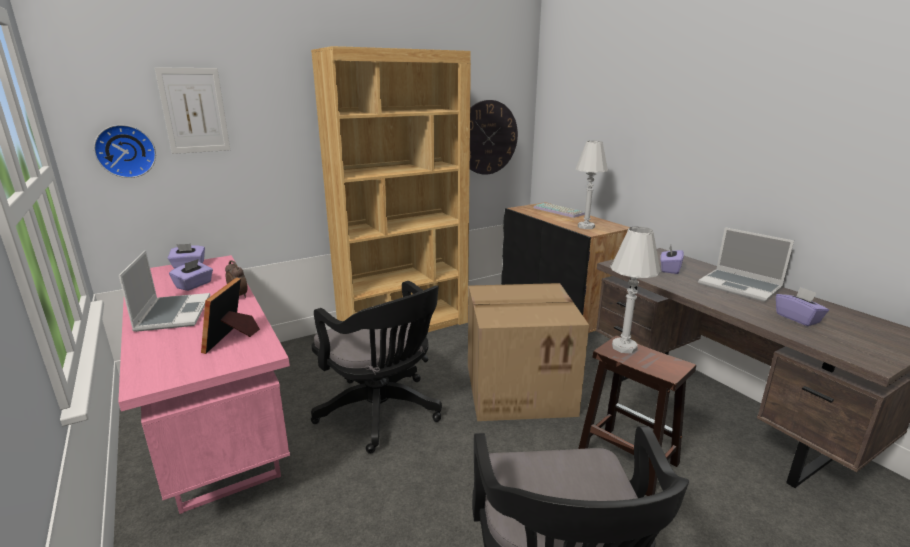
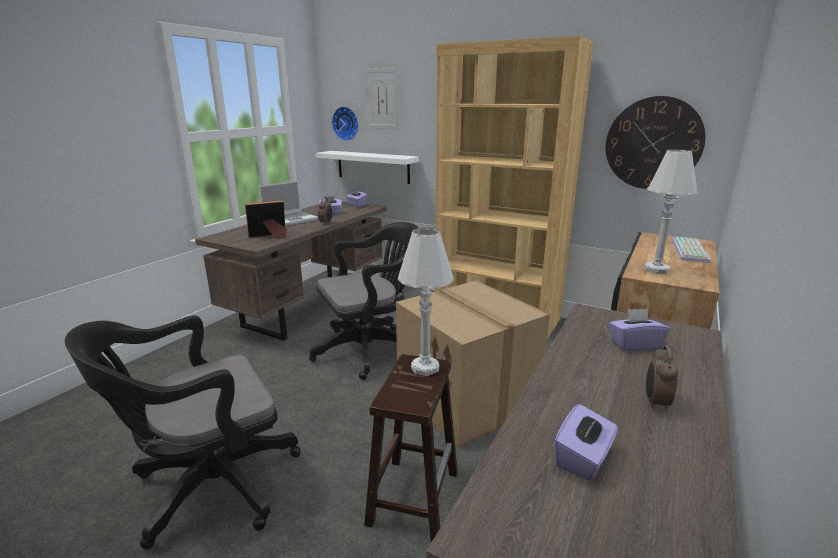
camera: 60 degrees right, 0 degrees up
pink desk [118,255,290,514] -> brown desk [195,201,386,341]
black office chair [311,281,442,454] -> black office chair turned 135 degrees counterclockwise [309,222,418,380]
laptop [698,227,794,302] -> alarm clock [646,345,678,411]
none -> white shelf [316,151,419,184]

